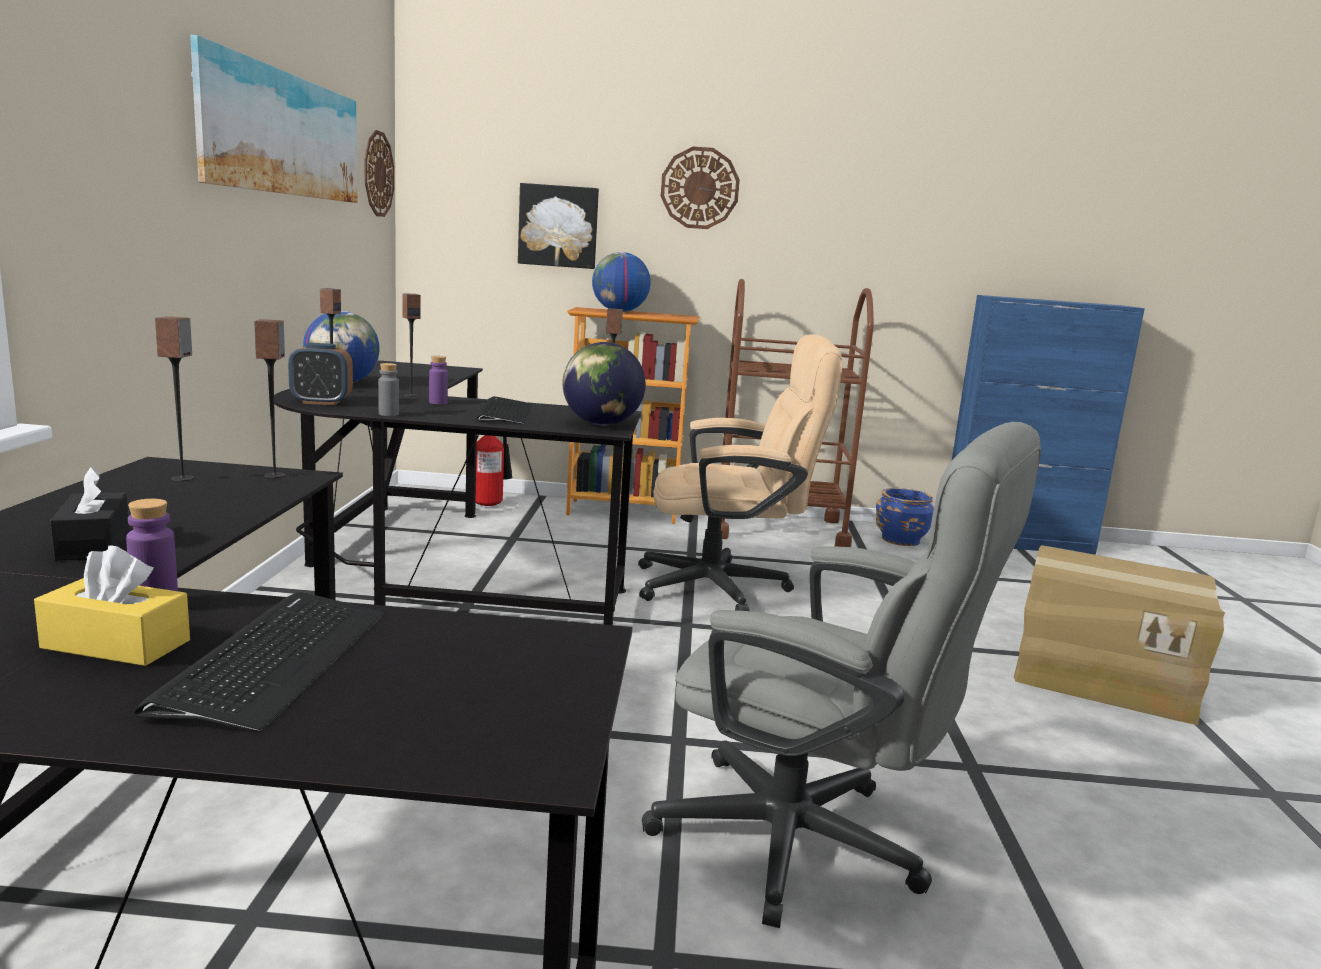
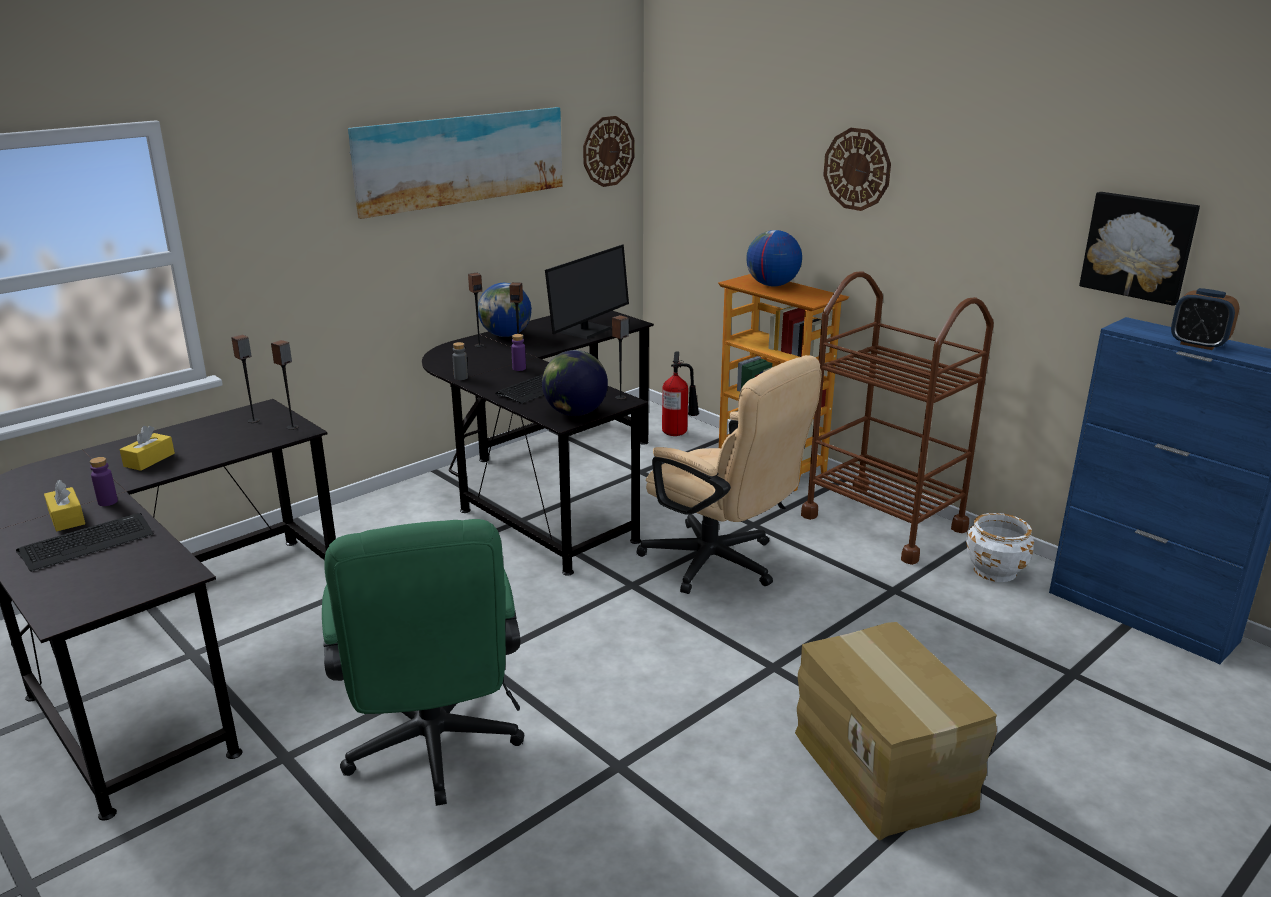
camera: 45 degrees right, 10 degrees up
black tissue box [50,467,129,561] -> yellow tissue box [120,426,175,471]
alarm clock [288,343,353,405] -> alarm clock moved to [1171,288,1239,350]
picture [518,183,599,269] -> picture moved to [1079,192,1200,306]
grey office chair [642,422,1041,928] -> green office chair [322,519,524,806]
blue planter [876,488,934,546] -> white planter [966,513,1034,582]
none -> monitor [545,244,629,339]

